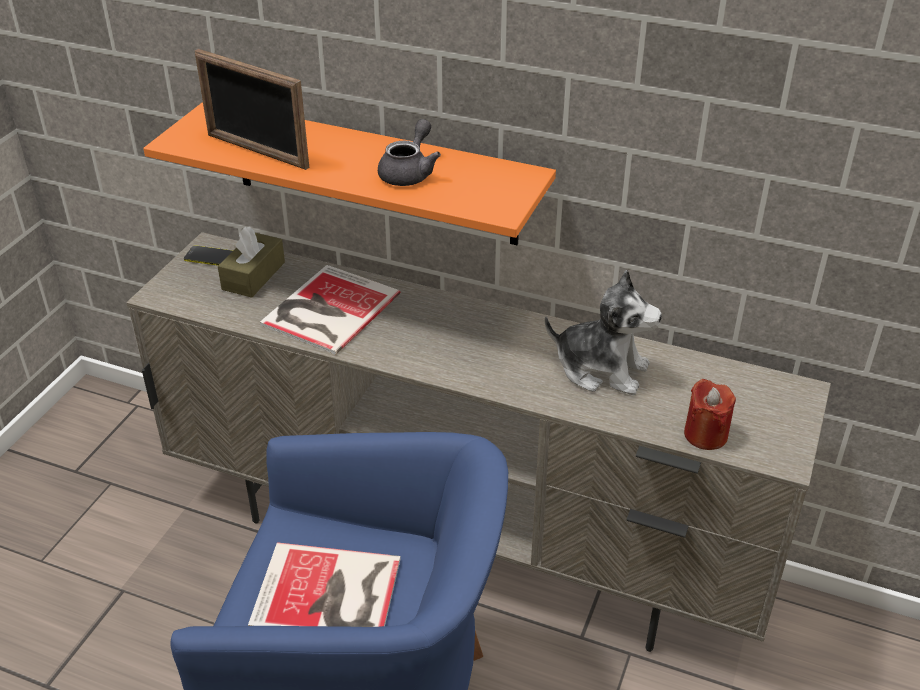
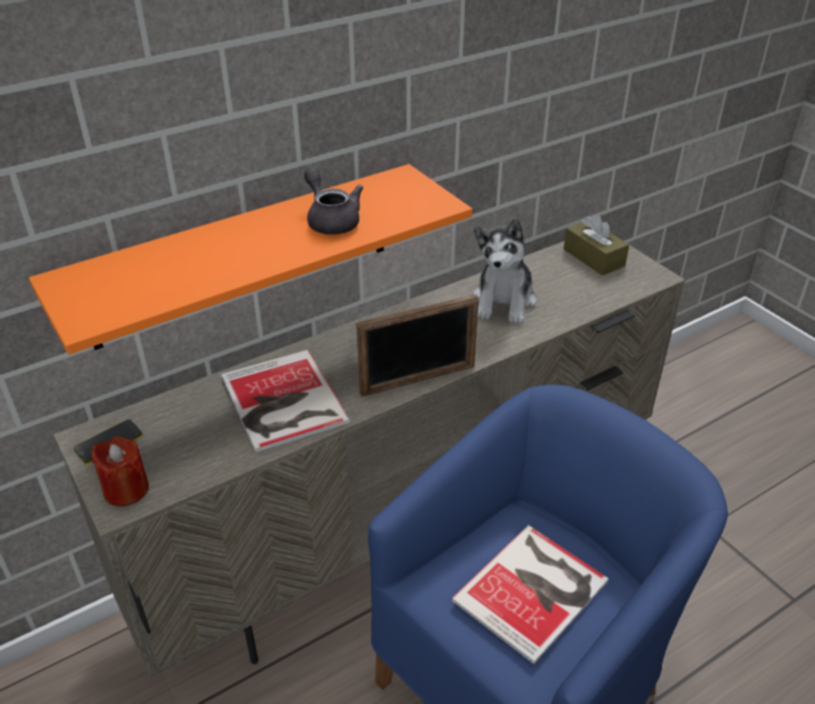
camera: 55 degrees left, 0 degrees up
picture frame [195,49,309,170] -> picture frame moved to [356,294,479,397]
brown tissue box [218,227,285,298] -> brown tissue box moved to [564,214,629,276]
plush toy [545,270,662,395] -> plush toy turned 135 degrees clockwise [473,218,536,324]
red candle [684,379,736,450] -> red candle moved to [91,436,149,506]

